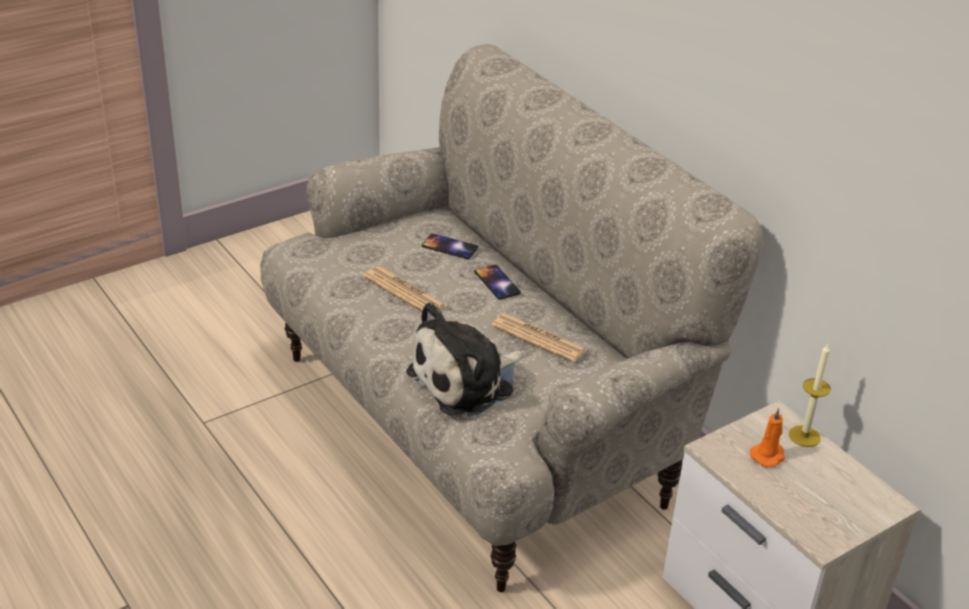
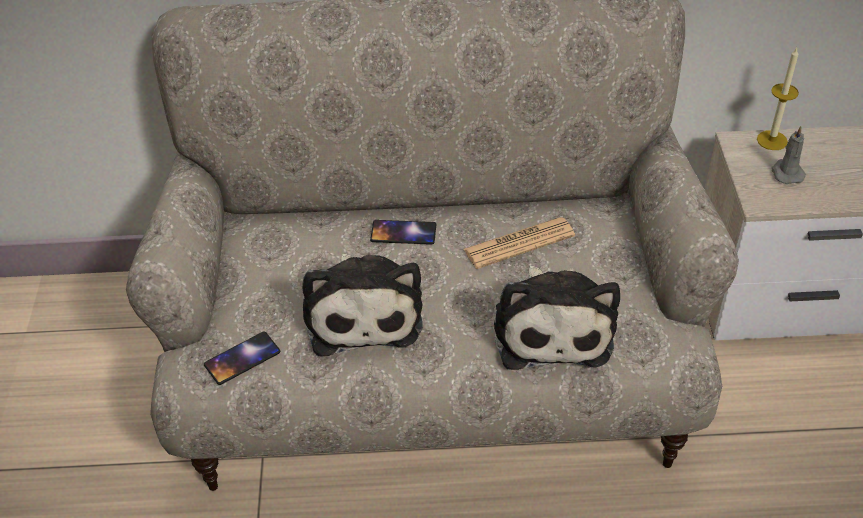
camera: 55 degrees left, 10 degrees up
newspaper [363,266,447,312] -> plush toy [302,254,423,356]
phone [422,234,478,259] -> phone moved to [204,332,280,385]
orange candle [750,408,785,467] -> grey candle [771,126,806,184]

